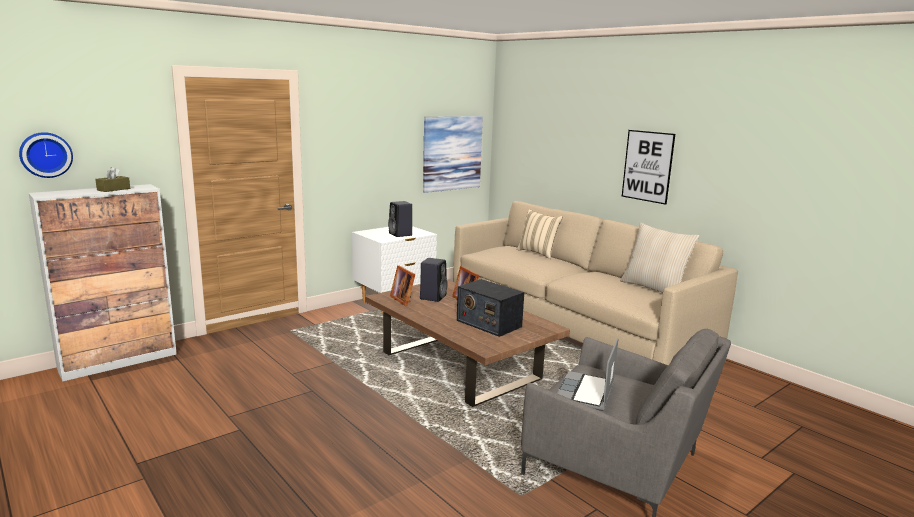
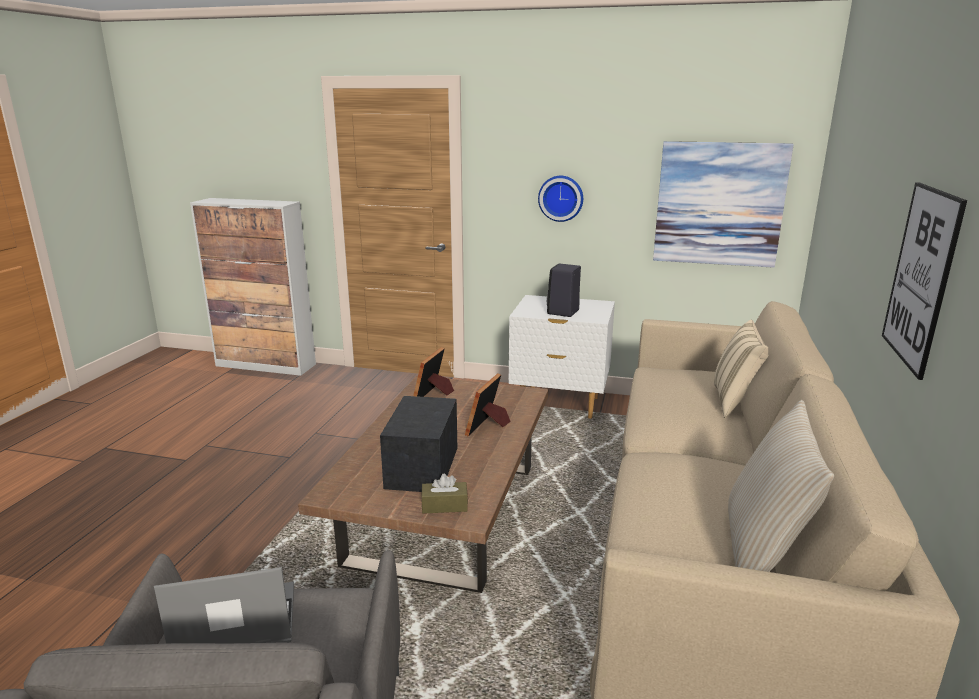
camera: 55 degrees right, 5 degrees up
wall clock [19,132,73,178] -> wall clock moved to [538,176,583,222]
brown tissue box [95,167,130,192] -> brown tissue box moved to [421,474,468,514]
black speaker [420,258,447,302] -> none

